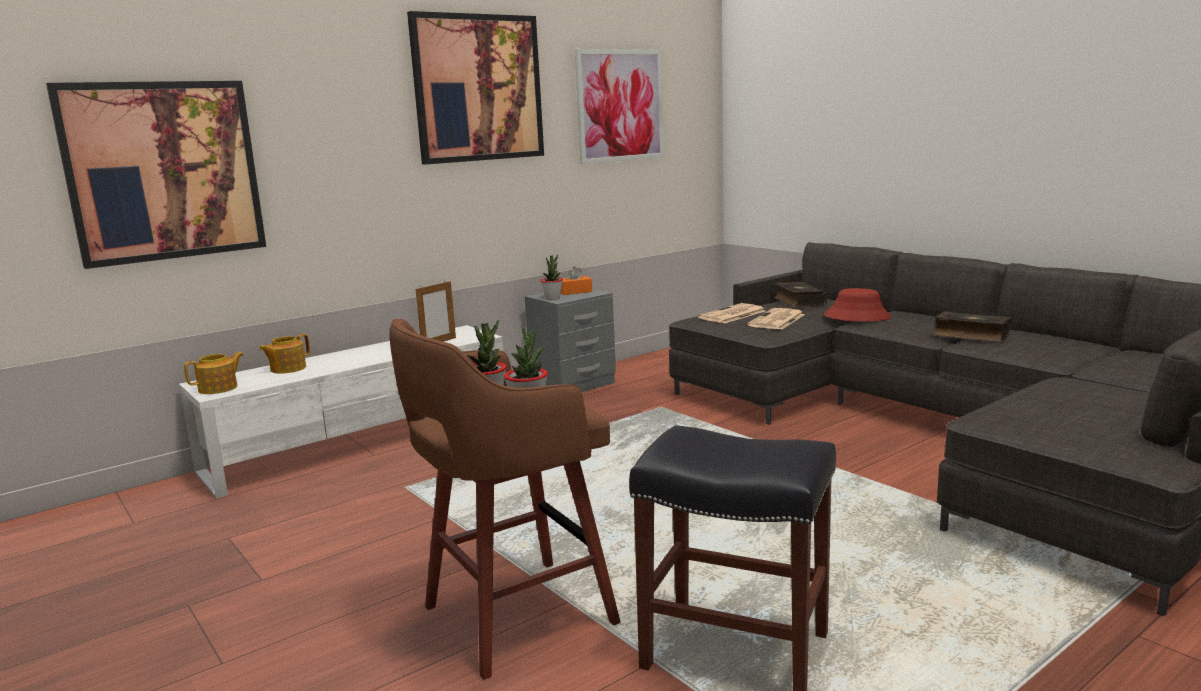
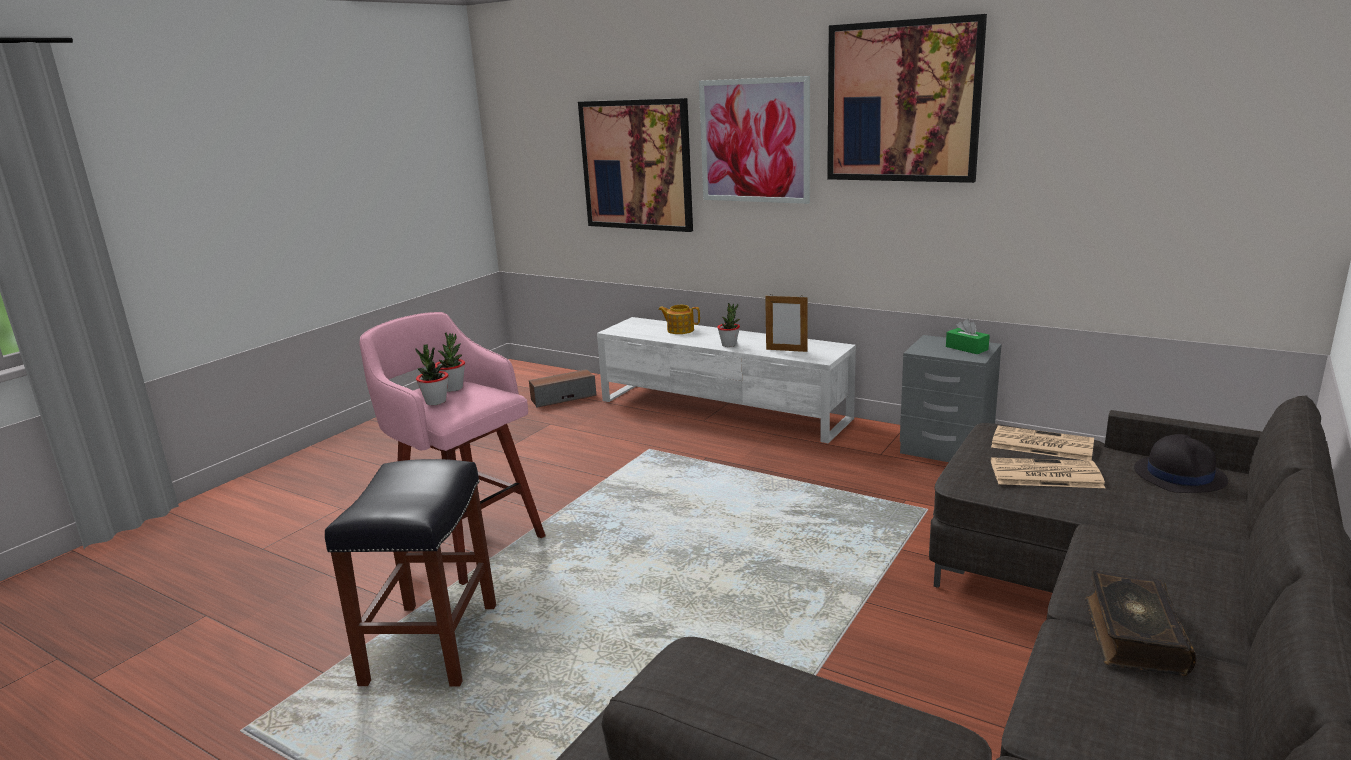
camera: 70 degrees right, 5 degrees up
teapot [184,352,244,394] -> none
brown stool [389,319,621,680] -> pink stool [359,312,546,585]
potted plant [541,254,563,300] -> potted plant moved to [717,303,740,347]
orange tissue box [561,266,592,295] -> green tissue box [946,319,990,354]
picture [575,49,664,164] -> picture moved to [699,76,810,204]
book [774,282,828,308] -> black hat [1134,434,1228,493]
red hat [824,288,891,322] -> none
none -> speaker [529,369,596,408]

